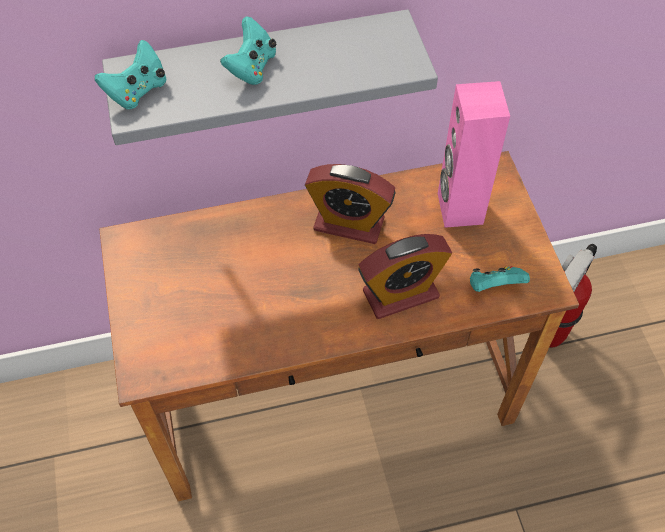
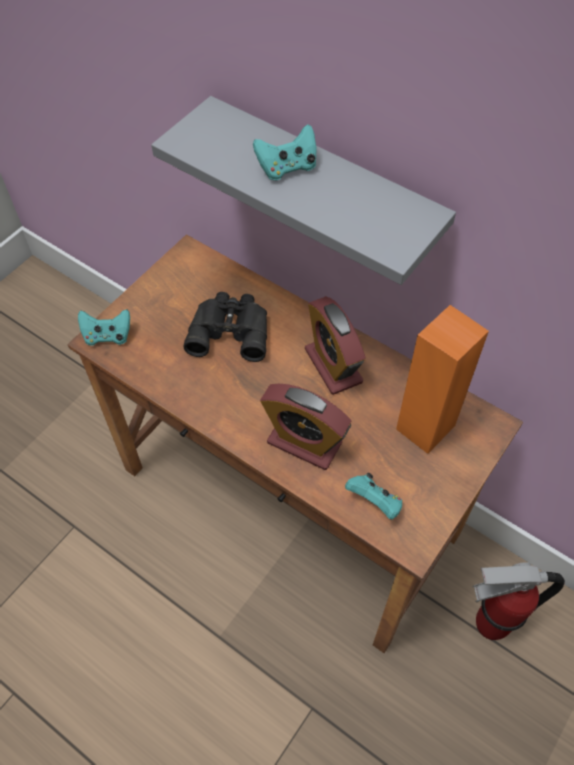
camera: 50 degrees right, 0 degrees up
turquoise game controller [95,40,166,109] -> turquoise game controller moved to [78,309,130,346]
pink speaker [438,81,510,228] -> orange speaker [396,305,489,454]
none -> black binoculars [183,292,267,362]

